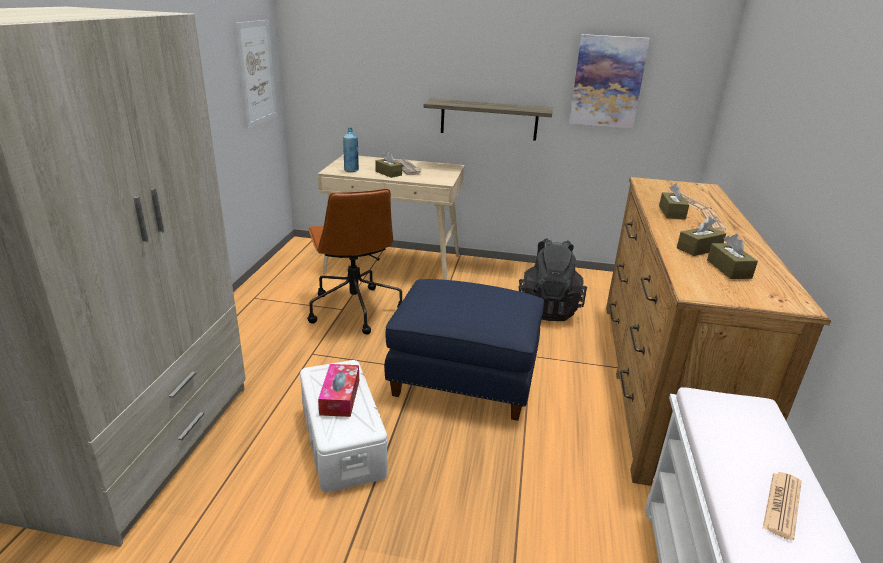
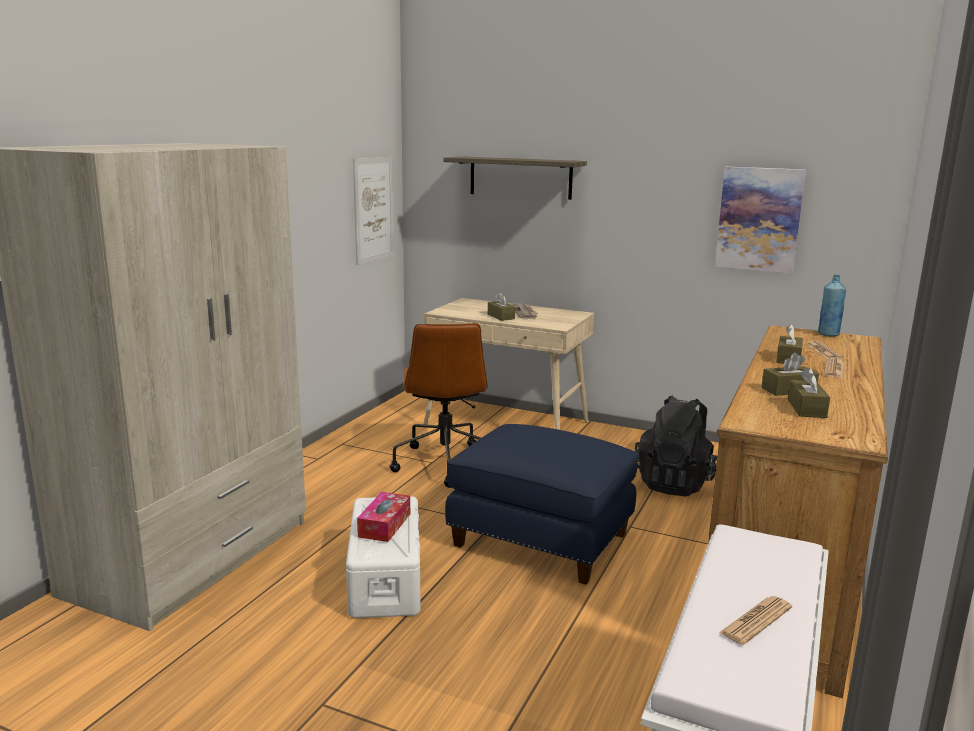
camera: 15 degrees right, 10 degrees down
blue bottle [343,127,359,172] -> blue bottle moved to [818,275,846,336]
shelf [424,99,553,141] -> shelf moved to [443,156,587,200]

